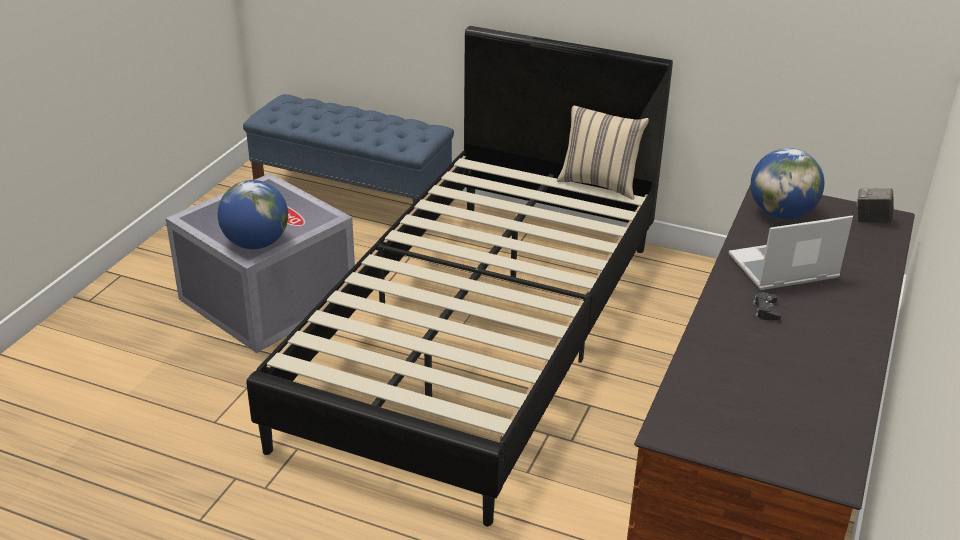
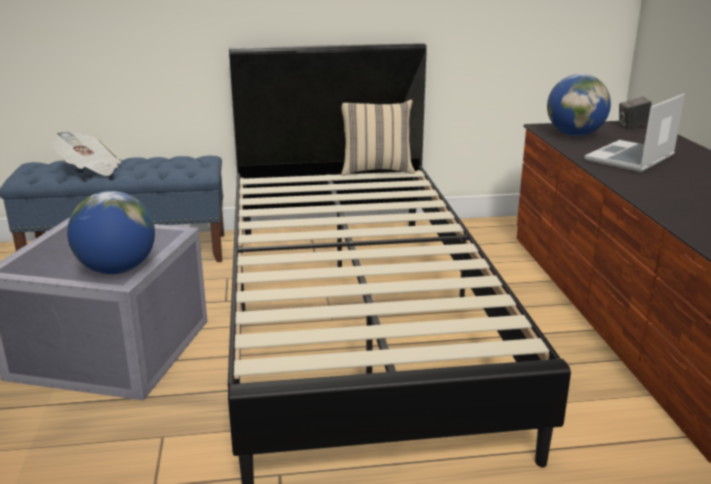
camera: 30 degrees left, 10 degrees down
black game controller [753,292,782,320] -> none
none -> newspaper [51,131,122,176]

